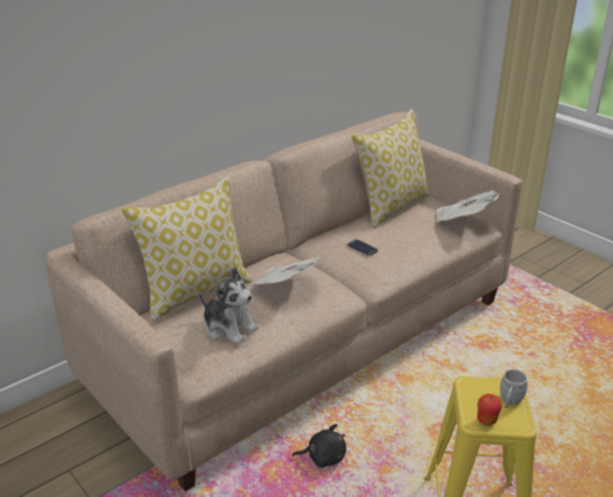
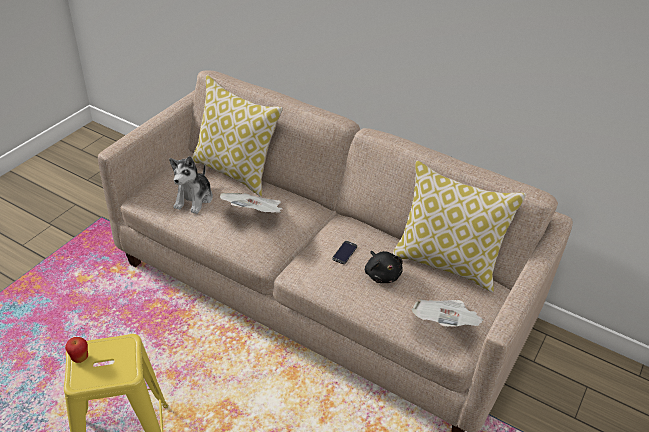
camera: 70 degrees right, 10 degrees up
black plush toy [292,424,346,468] -> black plush toy moved to [365,251,403,283]
grey mug [500,369,528,408] -> none

